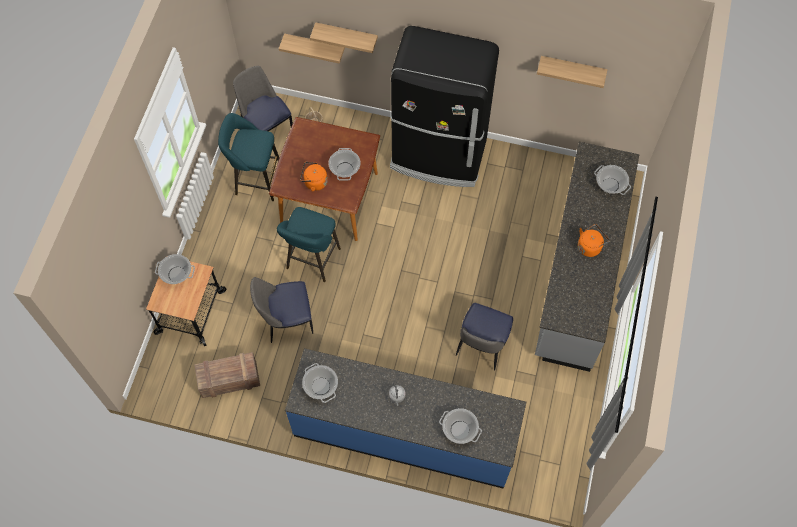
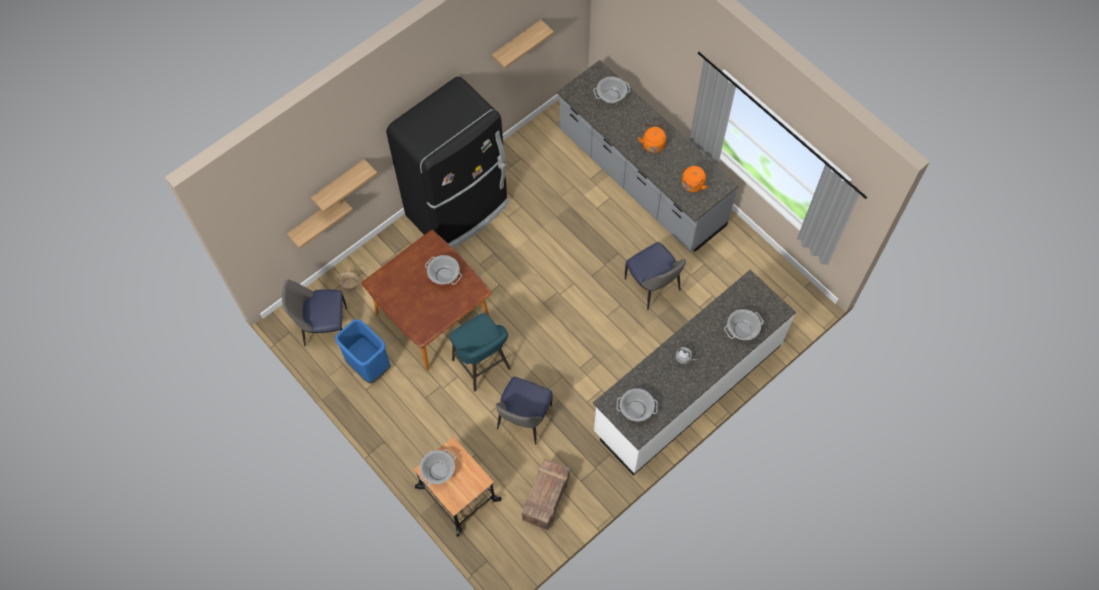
camera: 55 degrees left, 0 degrees up
turquoise stool [218,113,279,201] -> blue trash can [335,319,391,384]
blue counter [285,348,526,488] -> white counter [593,270,796,475]
orange kettle [300,162,328,191] -> orange kettle moved to [678,166,707,192]

